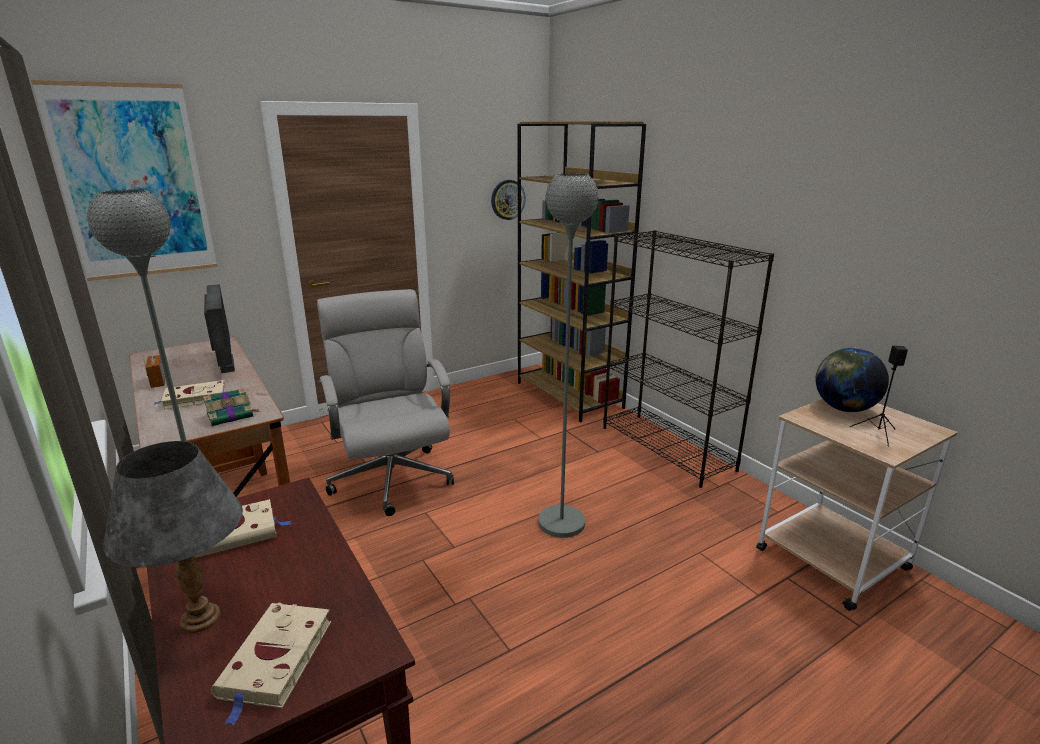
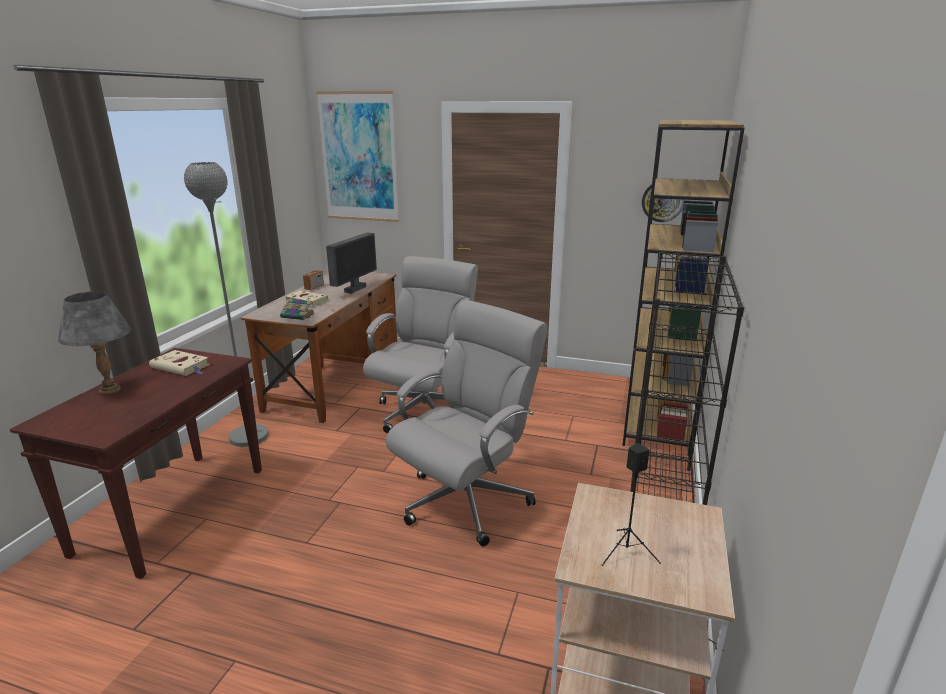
camera: 50 degrees right, 0 degrees up
beige book [211,603,331,726] -> none
grey floor lamp [538,173,599,538] -> grey office chair [386,300,548,546]
globe [815,347,889,412] -> none

